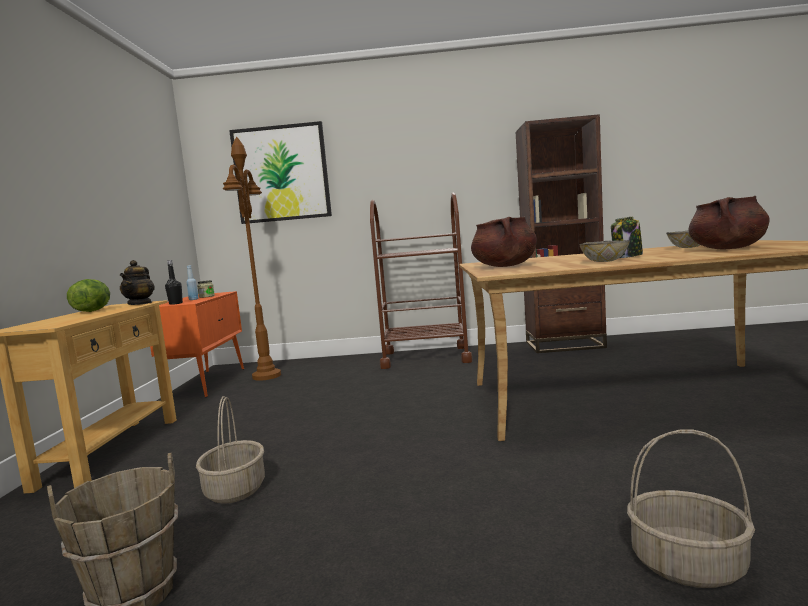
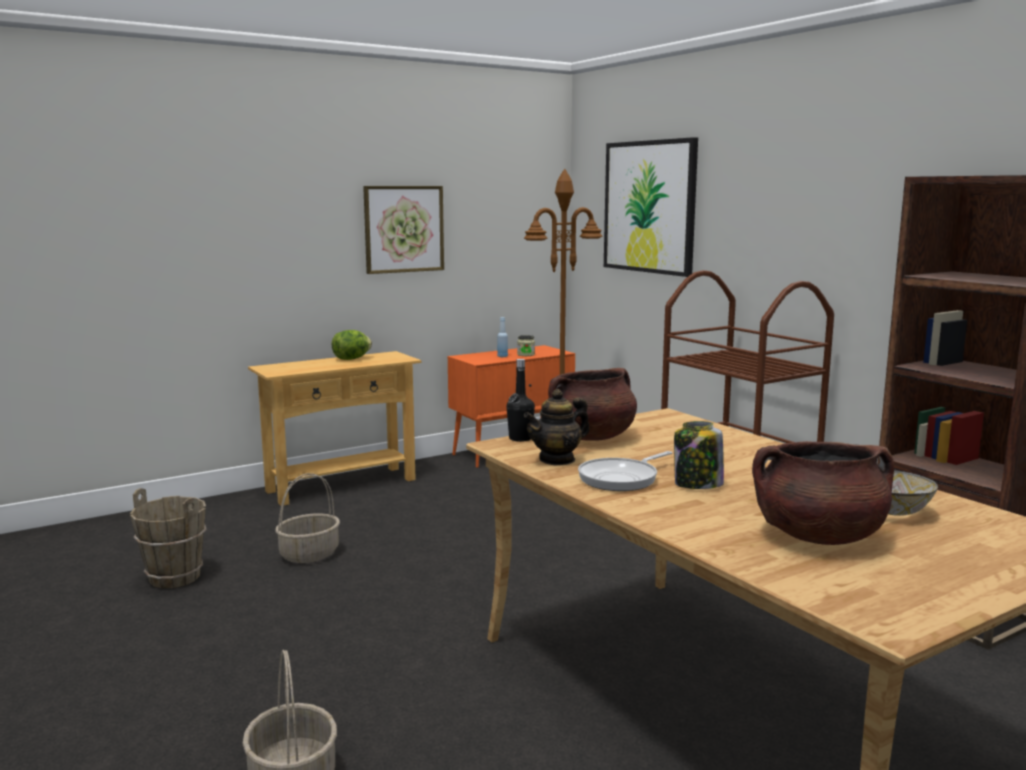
camera: 55 degrees right, 5 degrees up
teapot [120,260,155,305] -> teapot moved to [524,389,590,465]
black bottle [165,260,183,305] -> black bottle moved to [507,359,535,442]
bowl [579,240,630,262] -> frying pan [578,451,672,491]
none -> picture [363,186,444,274]

